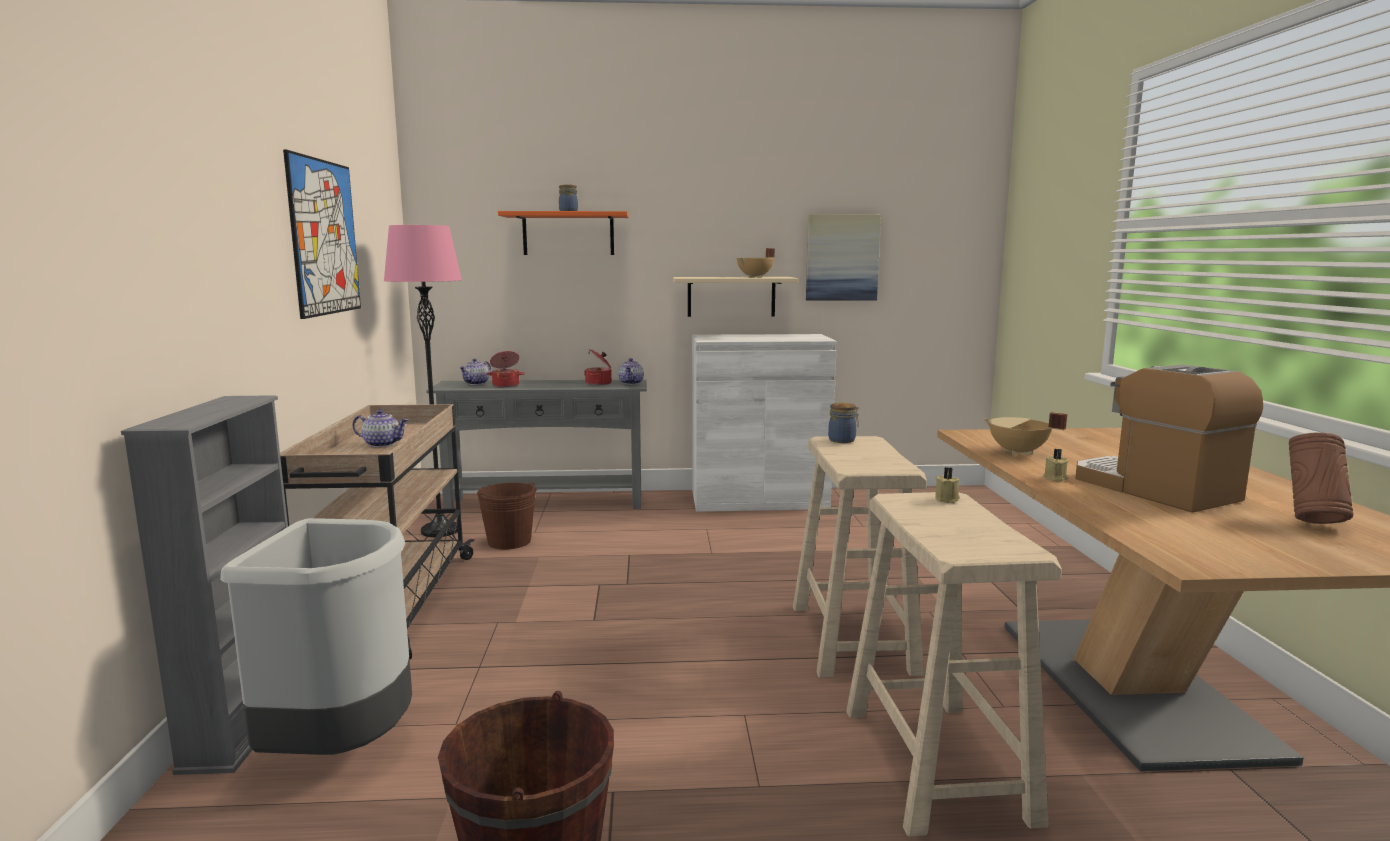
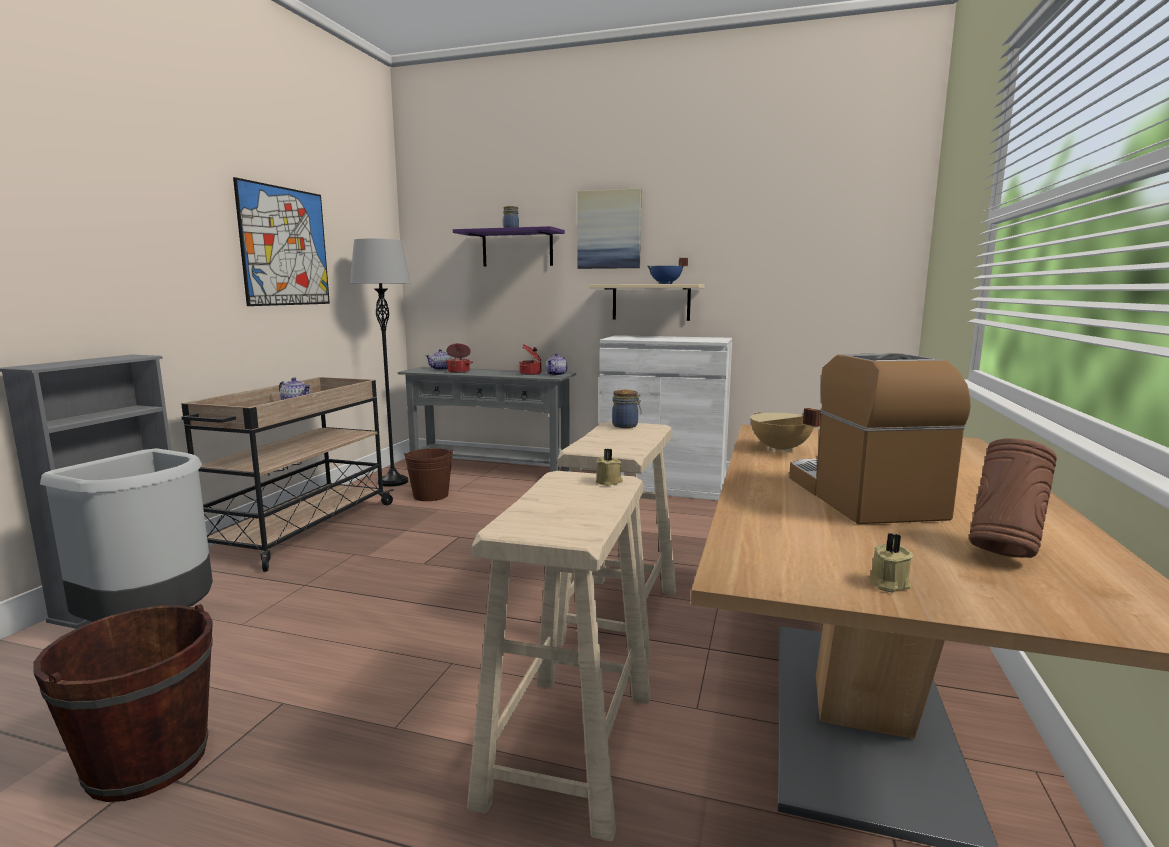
camera: 20 degrees right, 0 degrees up
pink floor lamp [384,225,462,537] -> grey floor lamp [350,238,411,487]
orange shelf [498,211,629,255] -> purple shelf [453,226,565,266]
beige cooking pot [737,248,775,277] -> blue cooking pot [647,258,688,284]
picture [806,214,881,301] -> picture moved to [577,188,641,269]
beige candle [1043,449,1069,482] -> beige candle moved to [869,533,913,593]

